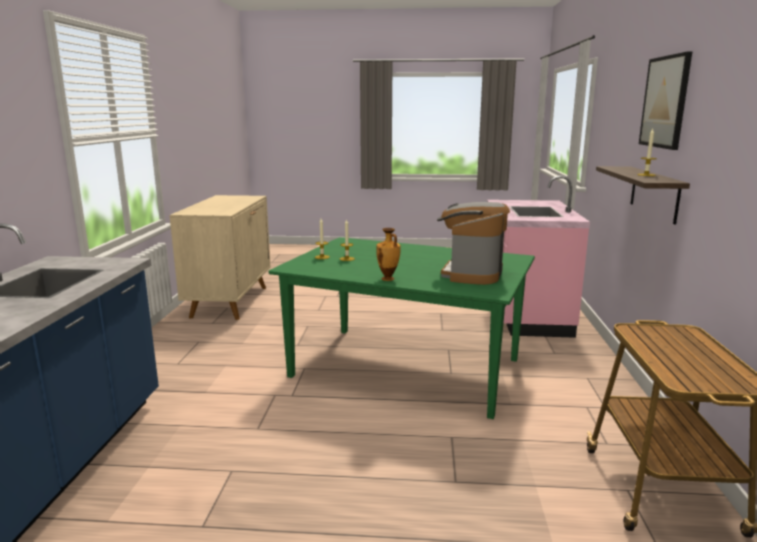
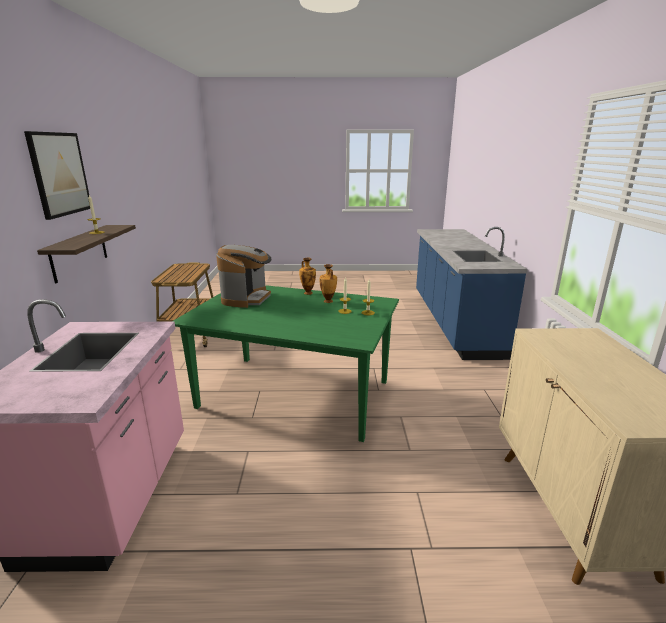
camera: 175 degrees right, 5 degrees up
none -> vase [320,264,337,303]

